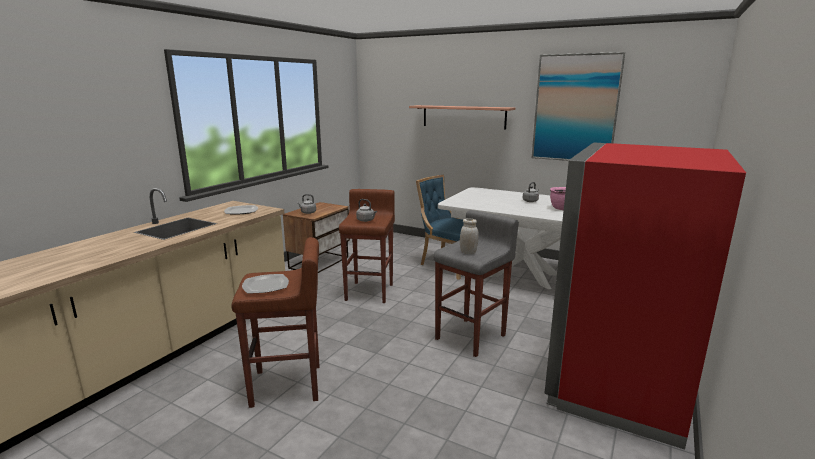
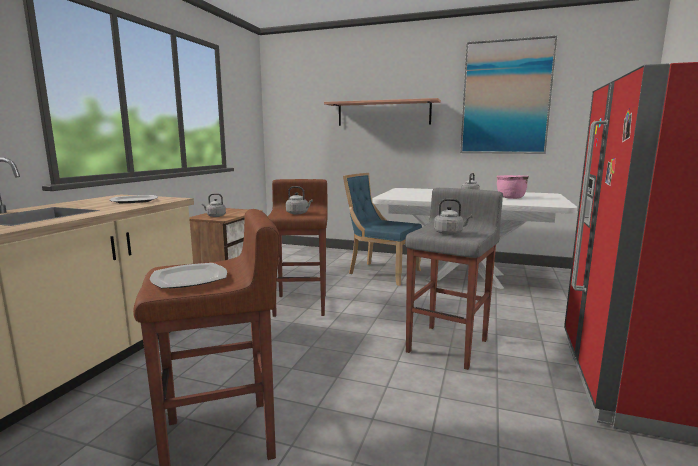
camera: 10 degrees left, 5 degrees down
white jar [460,218,479,254] -> grey kettle [434,199,473,235]

